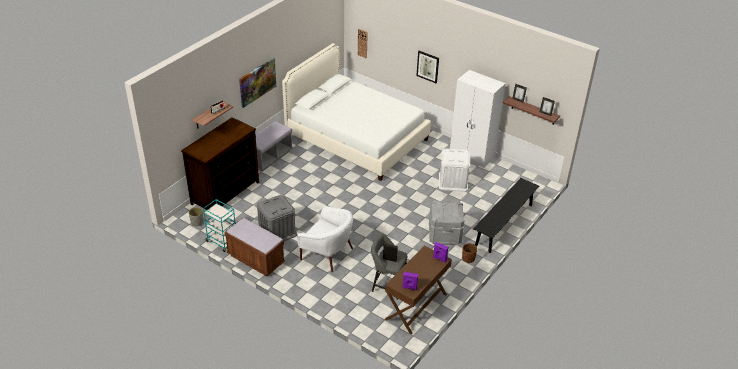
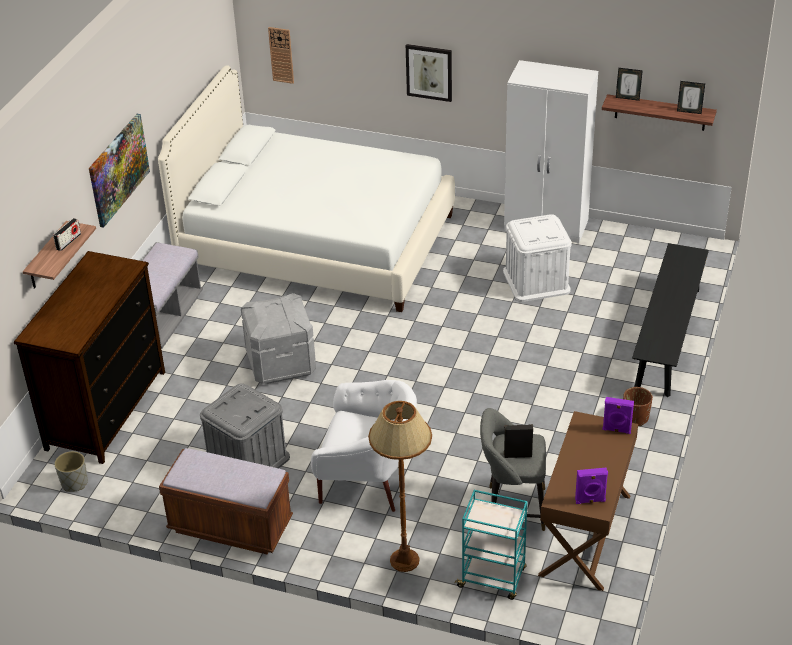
camera: 15 degrees left, 0 degrees up
turquoise cart [203,199,236,252] -> turquoise cart moved to [454,490,527,600]
grey storage box [429,200,464,245] -> grey storage box moved to [241,293,316,384]
none -> brown floor lamp [368,401,432,572]

